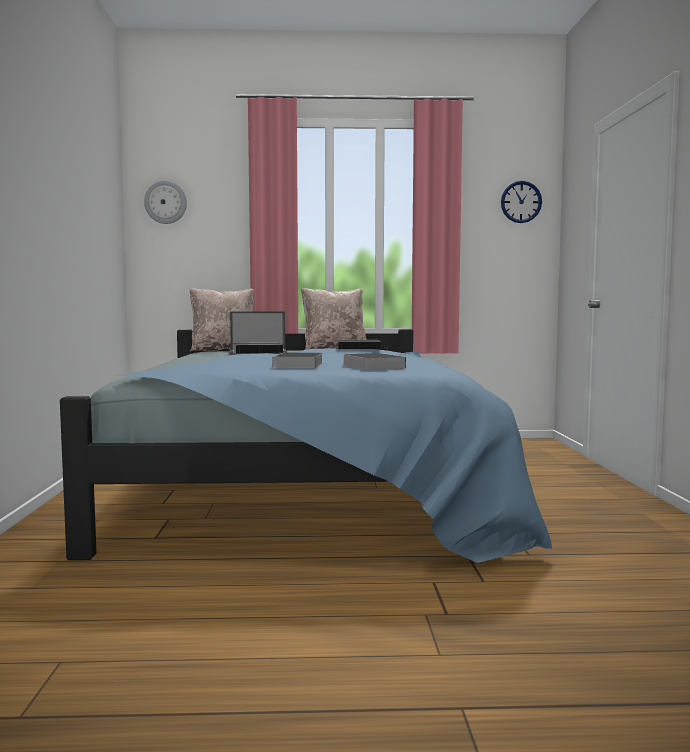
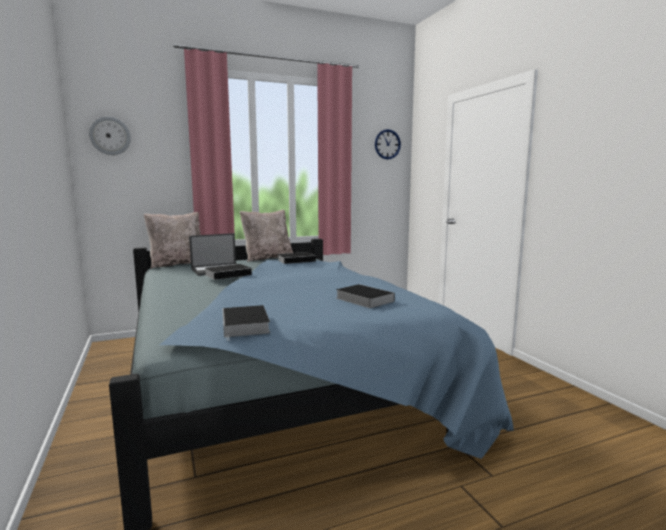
camera: 20 degrees left, 5 degrees up
book [272,353,323,369] -> book moved to [222,305,270,341]

